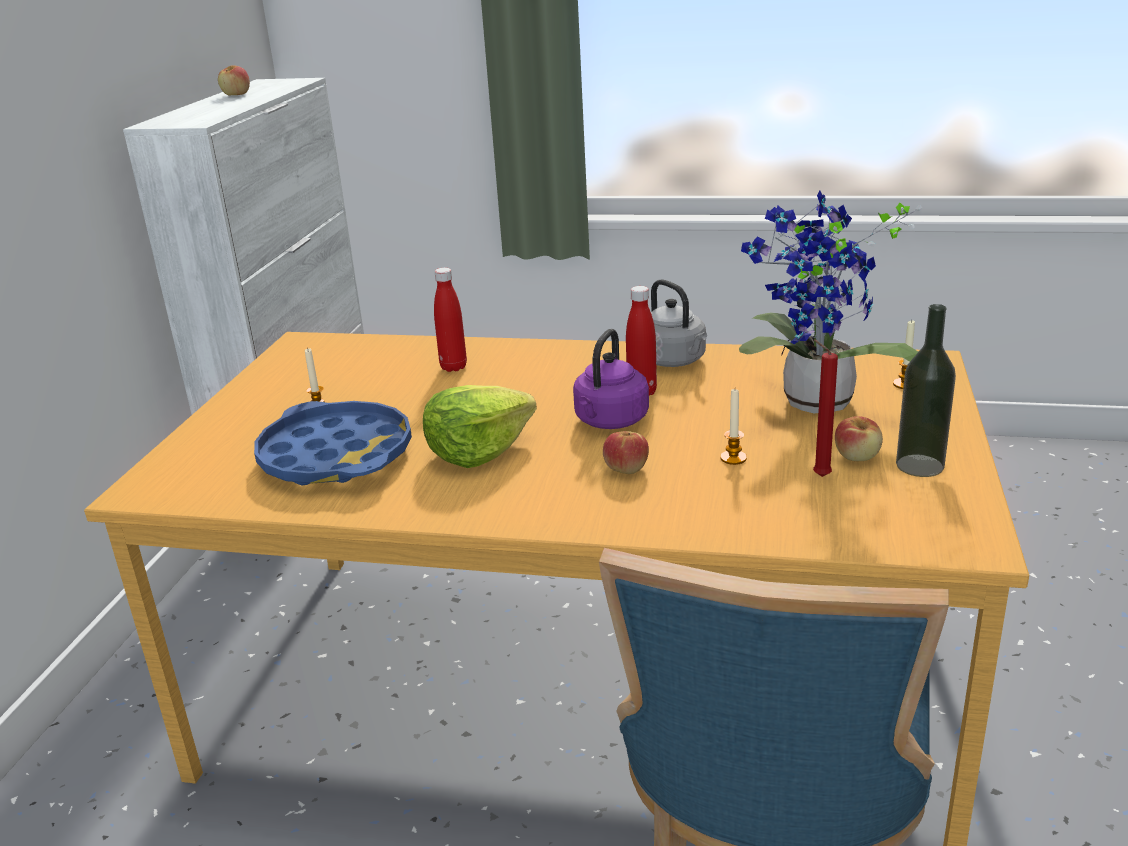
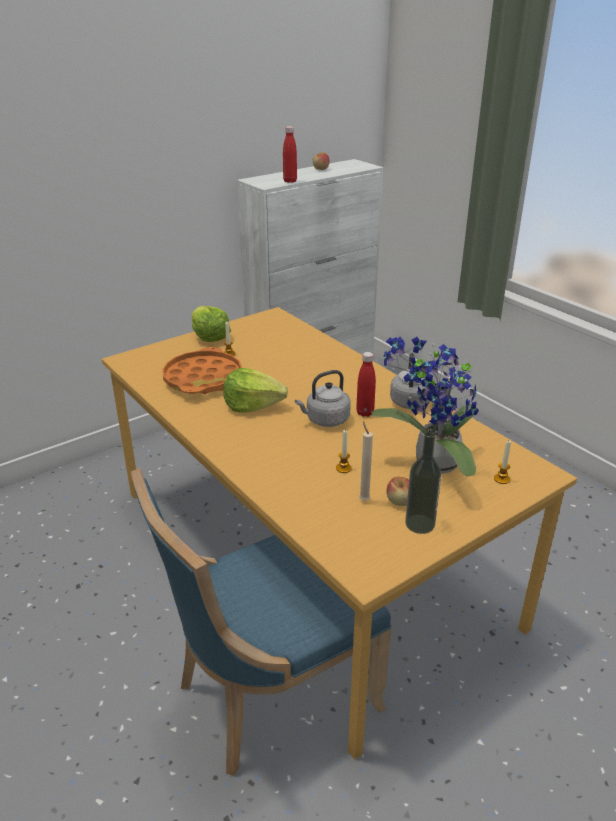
camera: 40 degrees right, 5 degrees up
blue tray [254,401,412,485] -> orange tray [162,347,242,394]
red bottle [434,268,467,372] -> red bottle moved to [283,126,297,183]
purple kettle [573,329,649,429] -> grey kettle [295,370,351,427]
apple [603,431,649,474] -> none
red candle [813,340,838,477] -> beige candle [359,422,373,501]
none -> lettuce [191,306,231,342]

